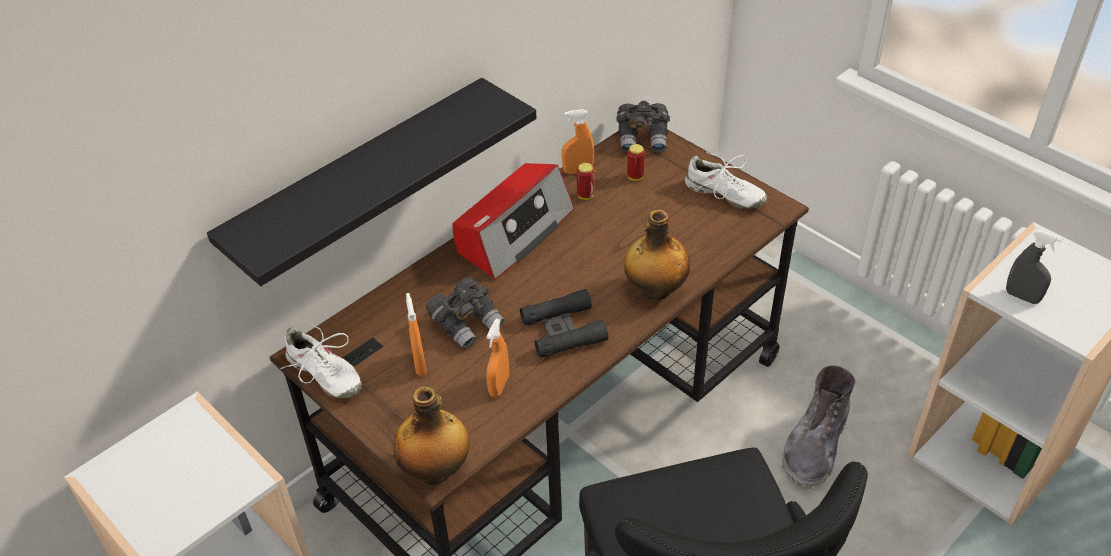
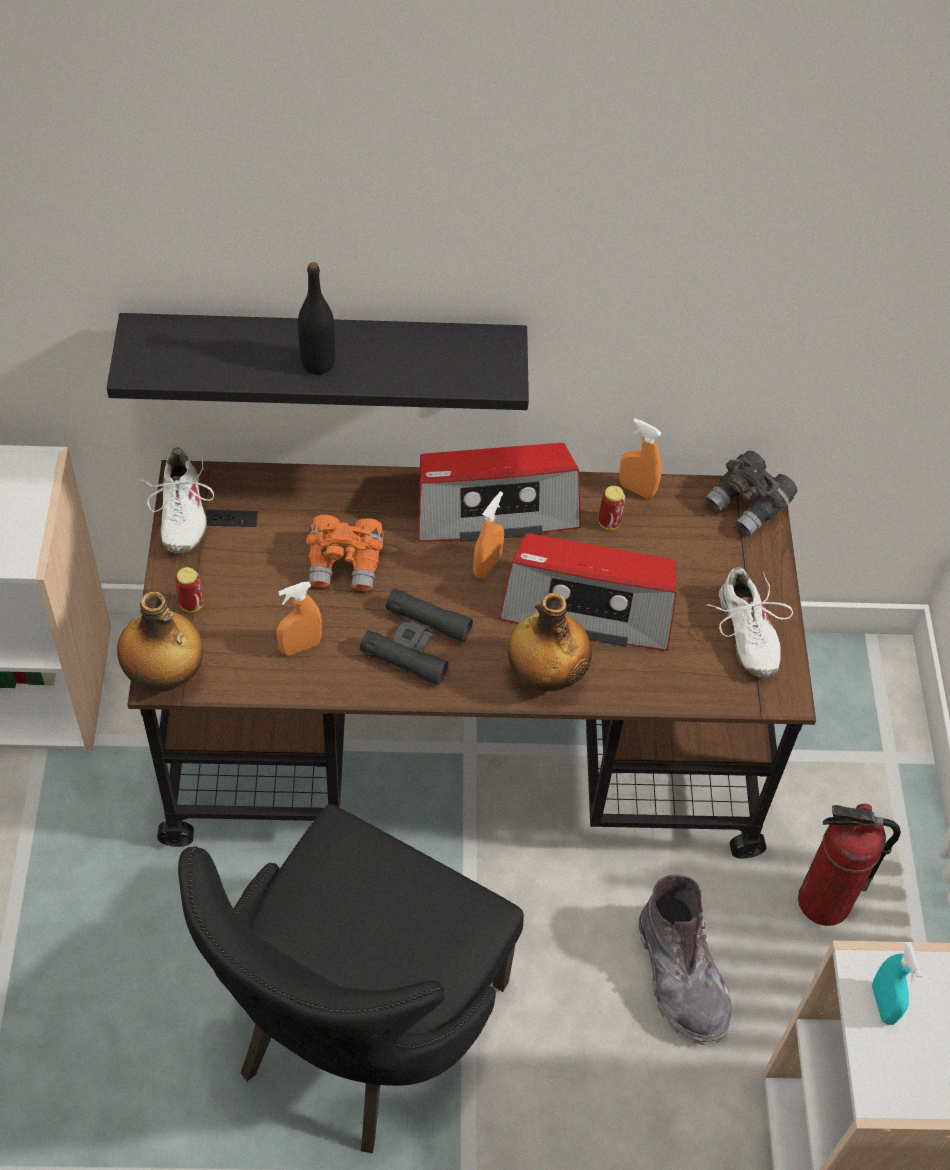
camera: 40 degrees right, 10 degrees up
orange spray bottle [406,293,427,375] -> orange spray bottle moved to [473,491,504,578]
grey binoculars [426,277,504,349] -> orange binoculars [306,515,384,592]
can [627,144,645,181] -> can moved to [175,567,203,612]
grey boot [782,365,856,489] -> grey boot turned 90 degrees counterclockwise [639,875,732,1045]
grey spray bottle [1006,230,1062,304] -> turquoise spray bottle [872,942,922,1025]
none -> black bottle [298,262,335,375]
none -> radio [500,533,677,651]
none -> fire extinguisher [798,804,901,926]

